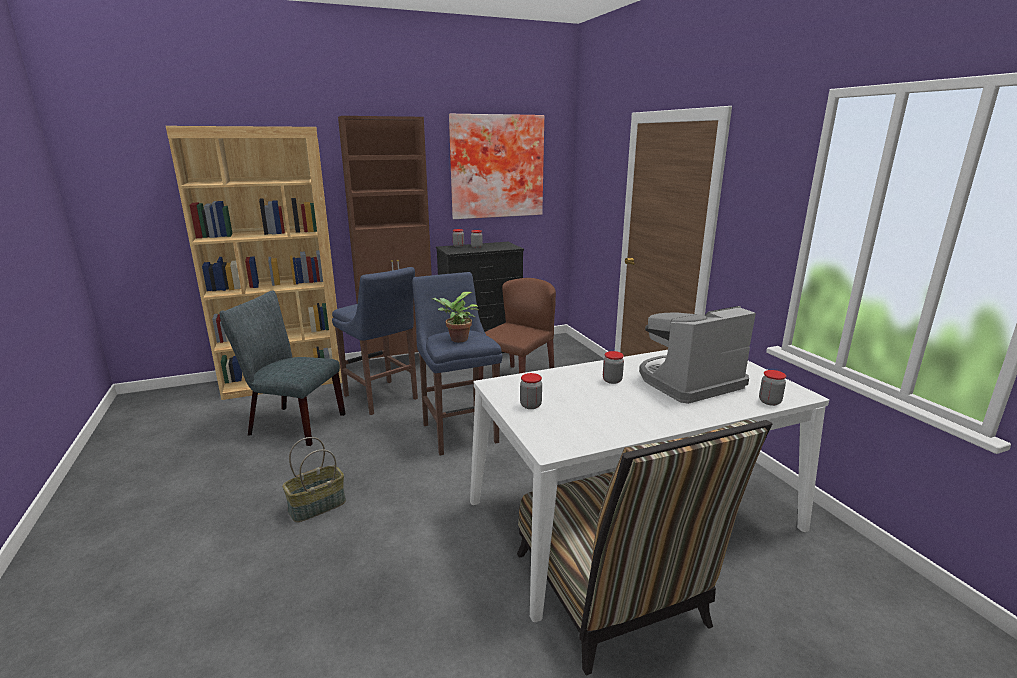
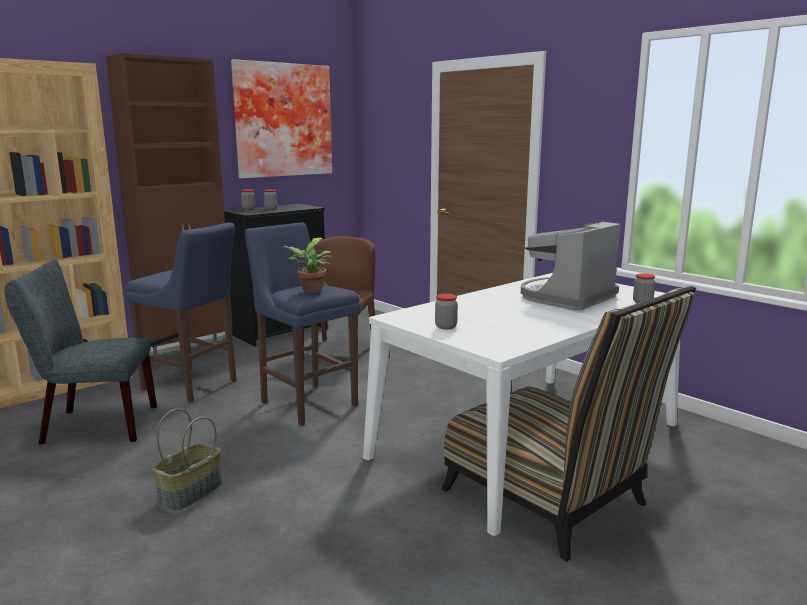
camera: 20 degrees left, 5 degrees down
jar [603,351,624,384] -> none

